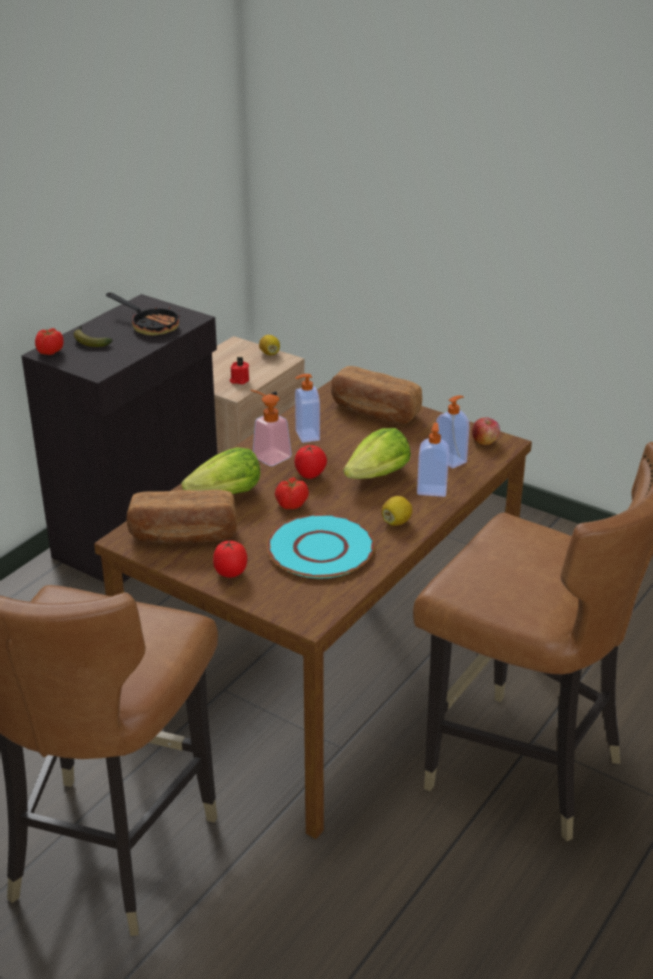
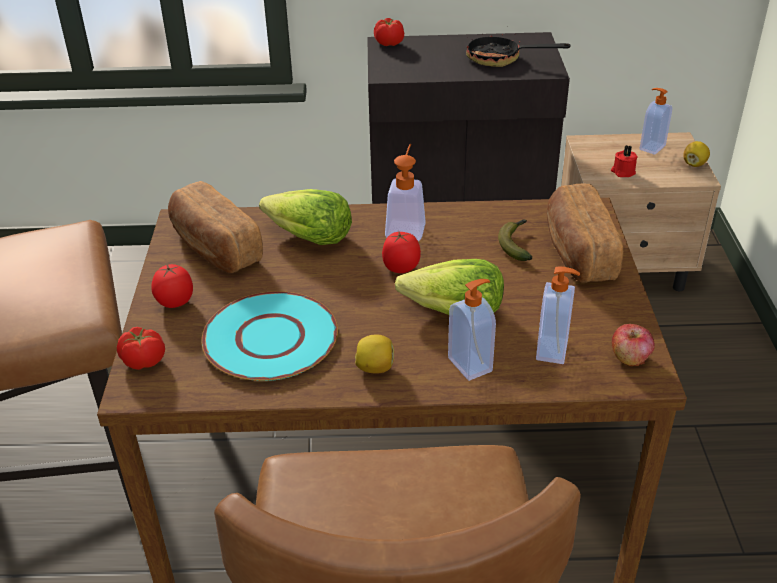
camera: 55 degrees right, 5 degrees up
banana [73,326,113,347] -> banana moved to [498,219,532,261]
frying pan [106,293,180,336] -> frying pan turned 105 degrees clockwise [466,34,571,67]
tomato [275,477,309,509] -> tomato moved to [117,327,165,370]
soap dispenser [295,374,320,443] -> soap dispenser moved to [640,88,672,155]

